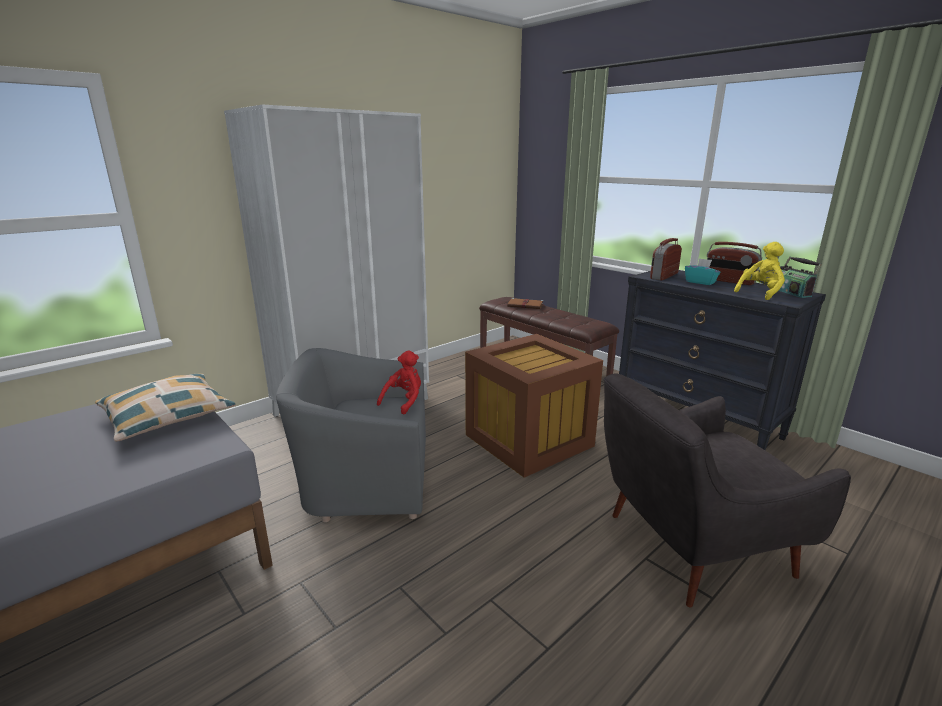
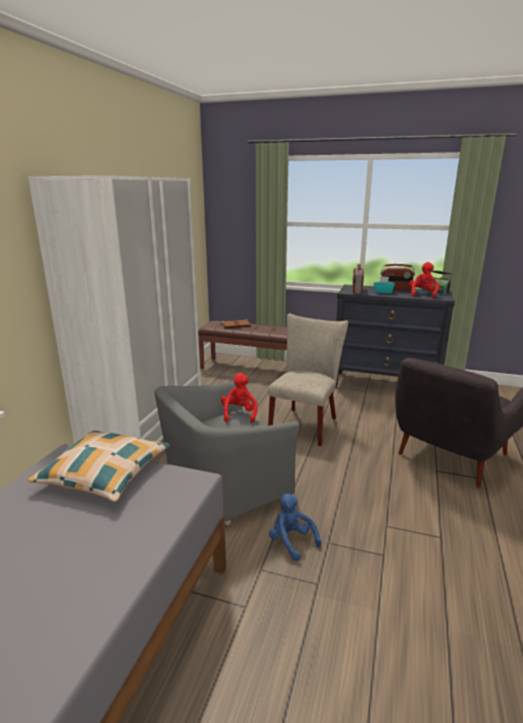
camera: 30 degrees left, 0 degrees up
brown storage box [465,334,603,478] -> beige chair [268,314,348,446]
yellow plush toy [734,242,785,300] -> red plush toy [409,262,439,299]
none -> blue plush toy [269,494,321,561]

